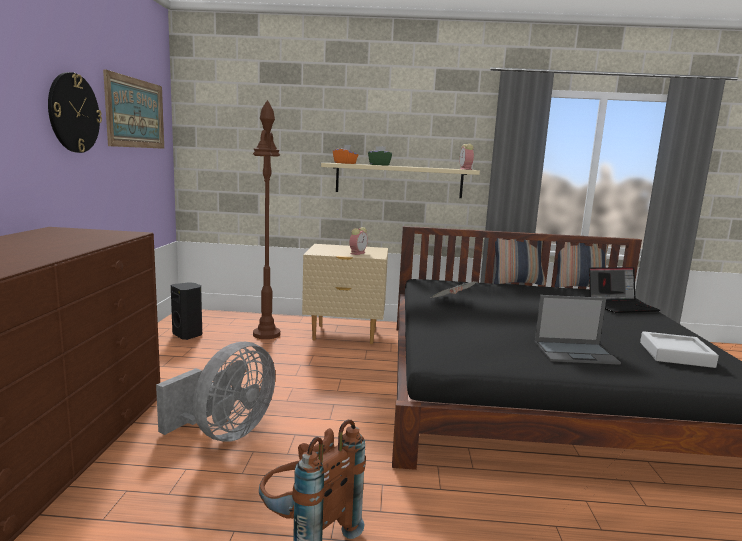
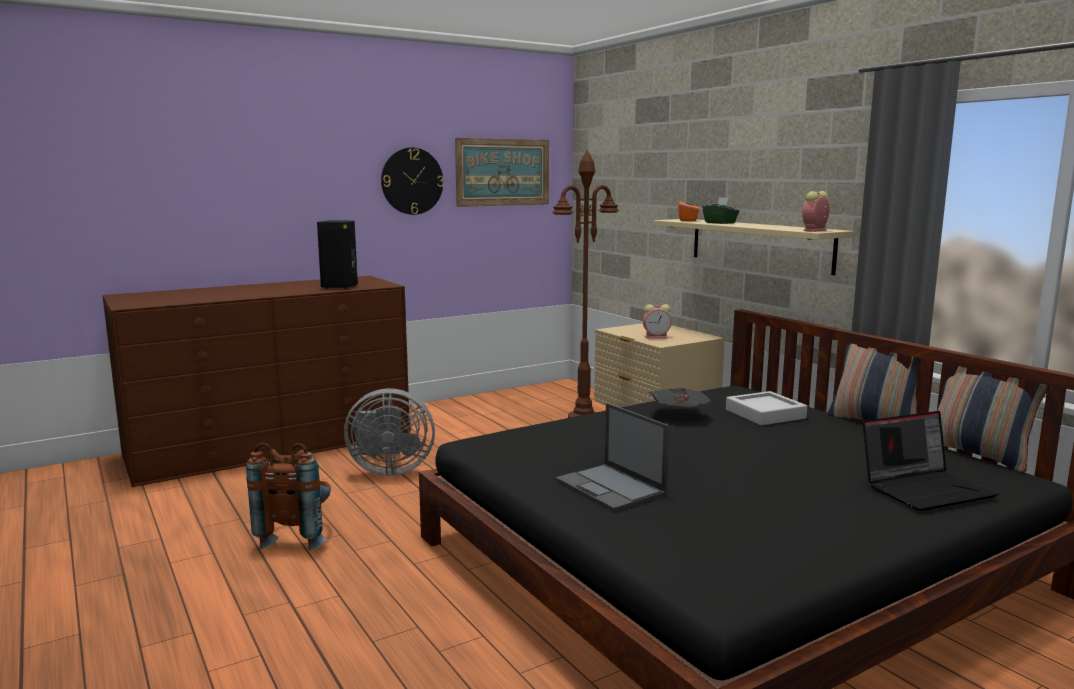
camera: 55 degrees right, 0 degrees up
black speaker [171,282,202,340] -> black speaker moved to [317,220,358,289]
laptop [589,267,660,313] -> laptop turned 60 degrees counterclockwise [863,411,998,511]
grey tray [640,331,719,368] -> grey tray moved to [726,391,807,426]

